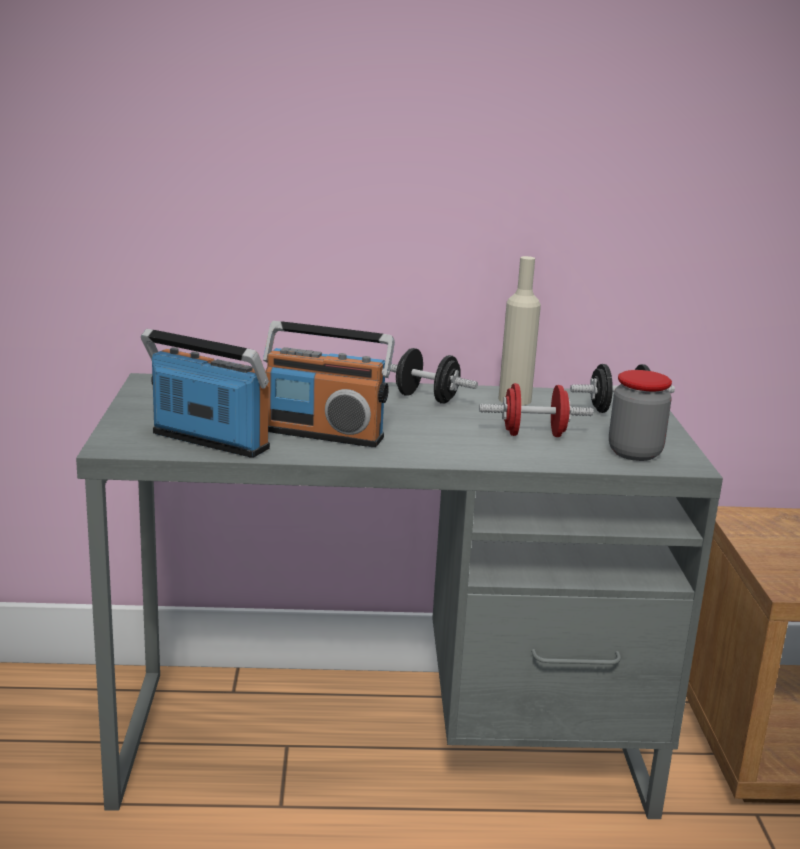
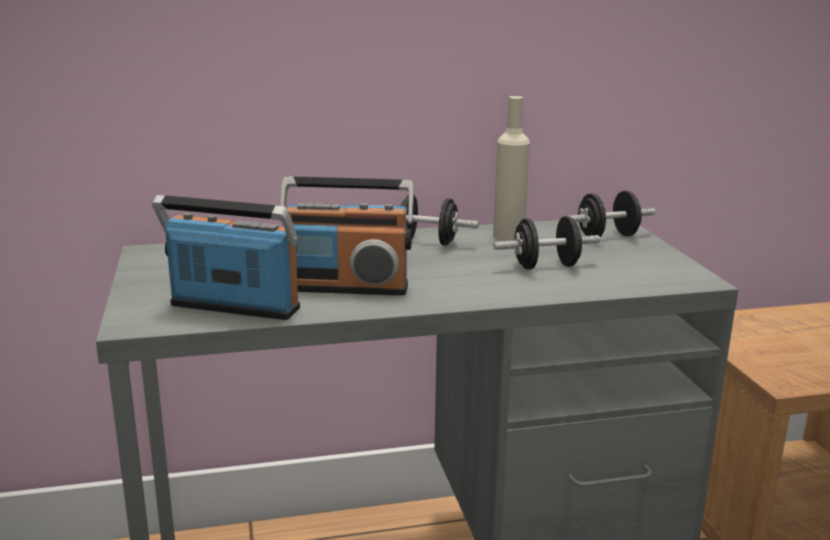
camera: 10 degrees left, 0 degrees up
red dumbbell [479,383,593,437] -> black dumbbell [493,216,600,270]
jar [609,370,672,461] -> none

